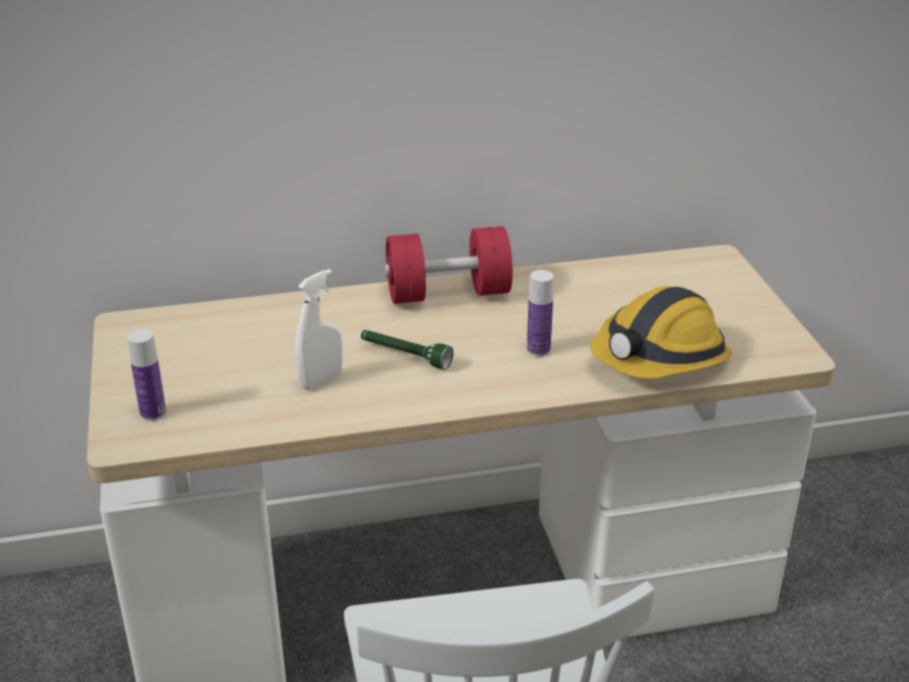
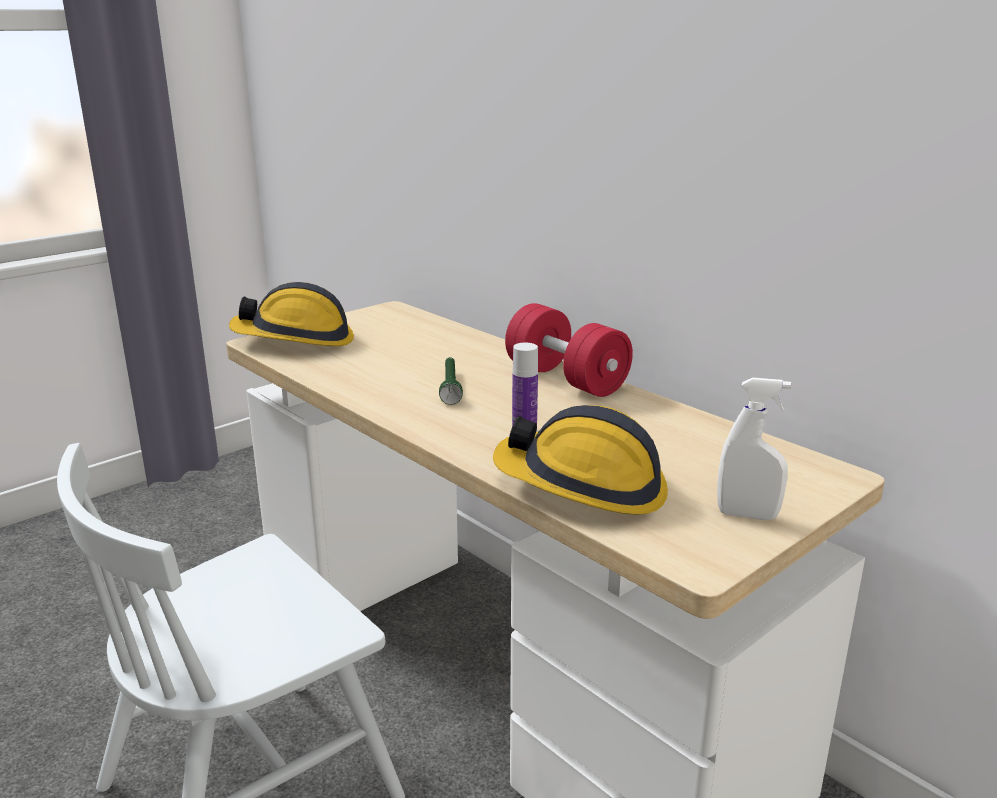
camera: 60 degrees right, 10 degrees down
bottle [127,329,166,421] -> hard hat [229,282,354,346]
white spray bottle [295,269,342,390] -> white spray bottle moved to [717,378,791,520]

